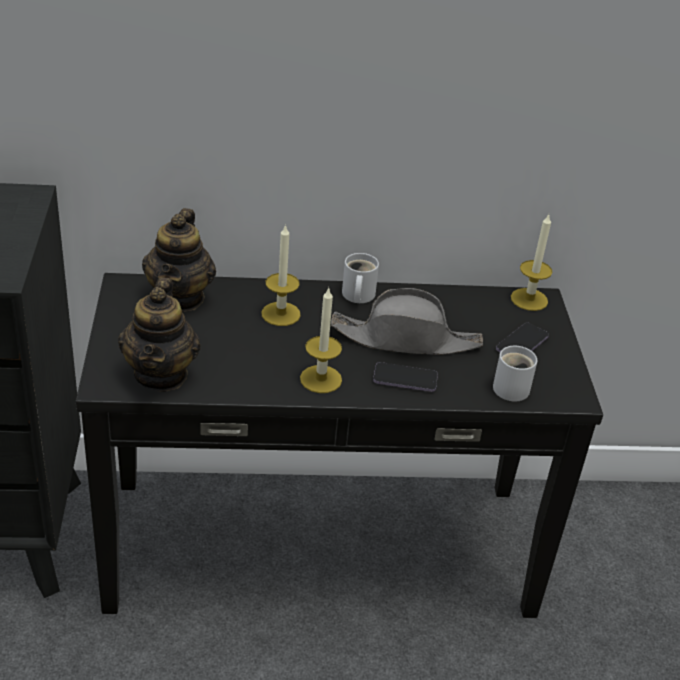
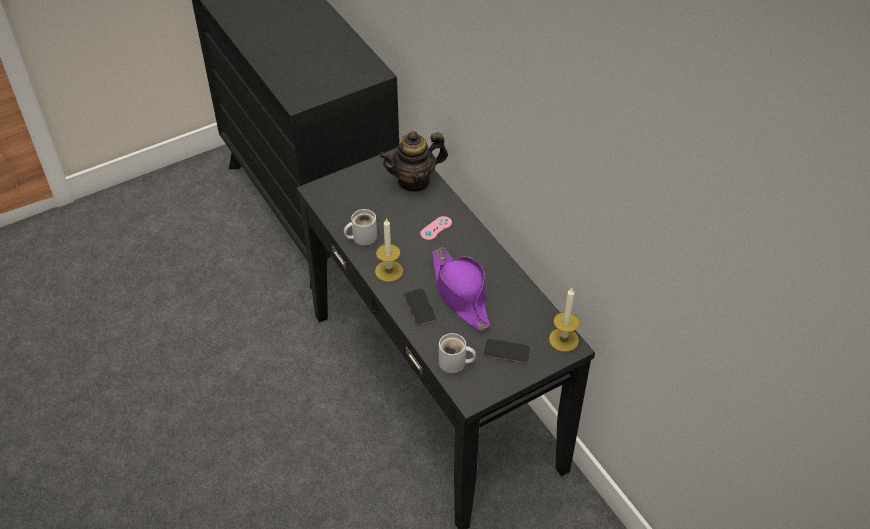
camera: 65 degrees right, 10 degrees up
teapot [118,278,201,391] -> none
candle [261,224,301,326] -> pink game controller [420,216,452,240]
grey hat [331,288,483,355] -> purple hat [432,247,490,331]
white mug [342,253,379,303] -> white mug moved to [344,209,377,245]

